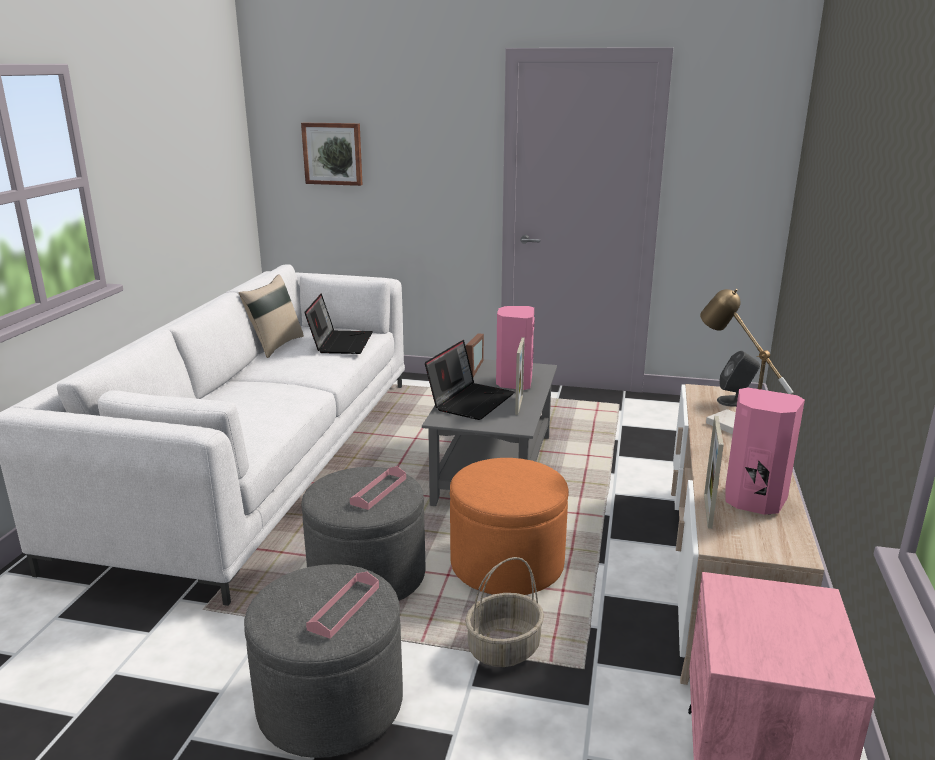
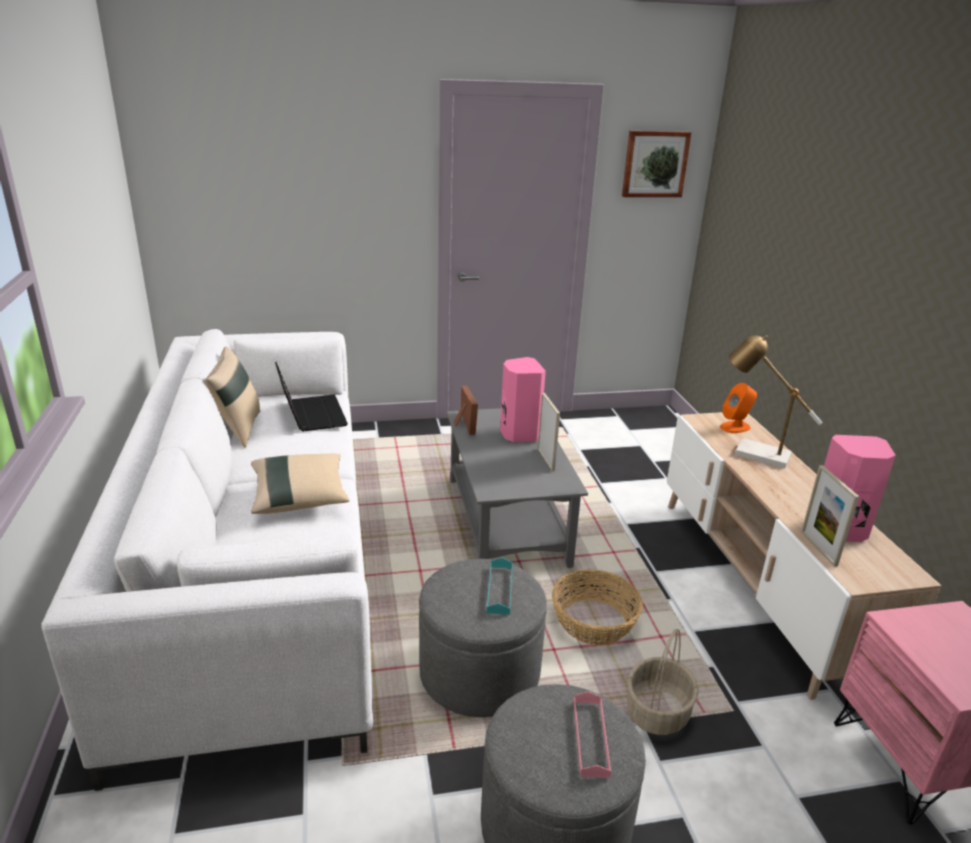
camera: 25 degrees left, 5 degrees up
picture [301,122,363,186] -> picture moved to [622,131,692,197]
pink tray [350,466,406,510] -> turquoise tray [486,558,513,615]
laptop [425,340,514,420] -> none
orange ottoman [450,458,569,595] -> basket [552,569,643,645]
grey speaker [717,351,760,407] -> orange speaker [720,383,757,433]
none -> beige pillow [251,453,350,514]

